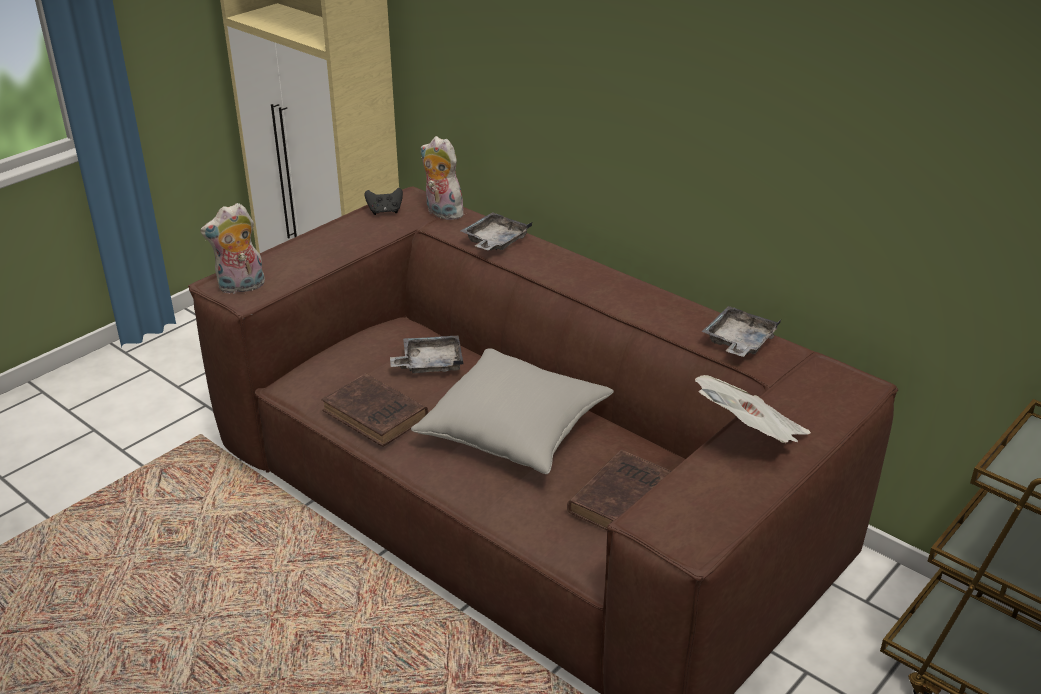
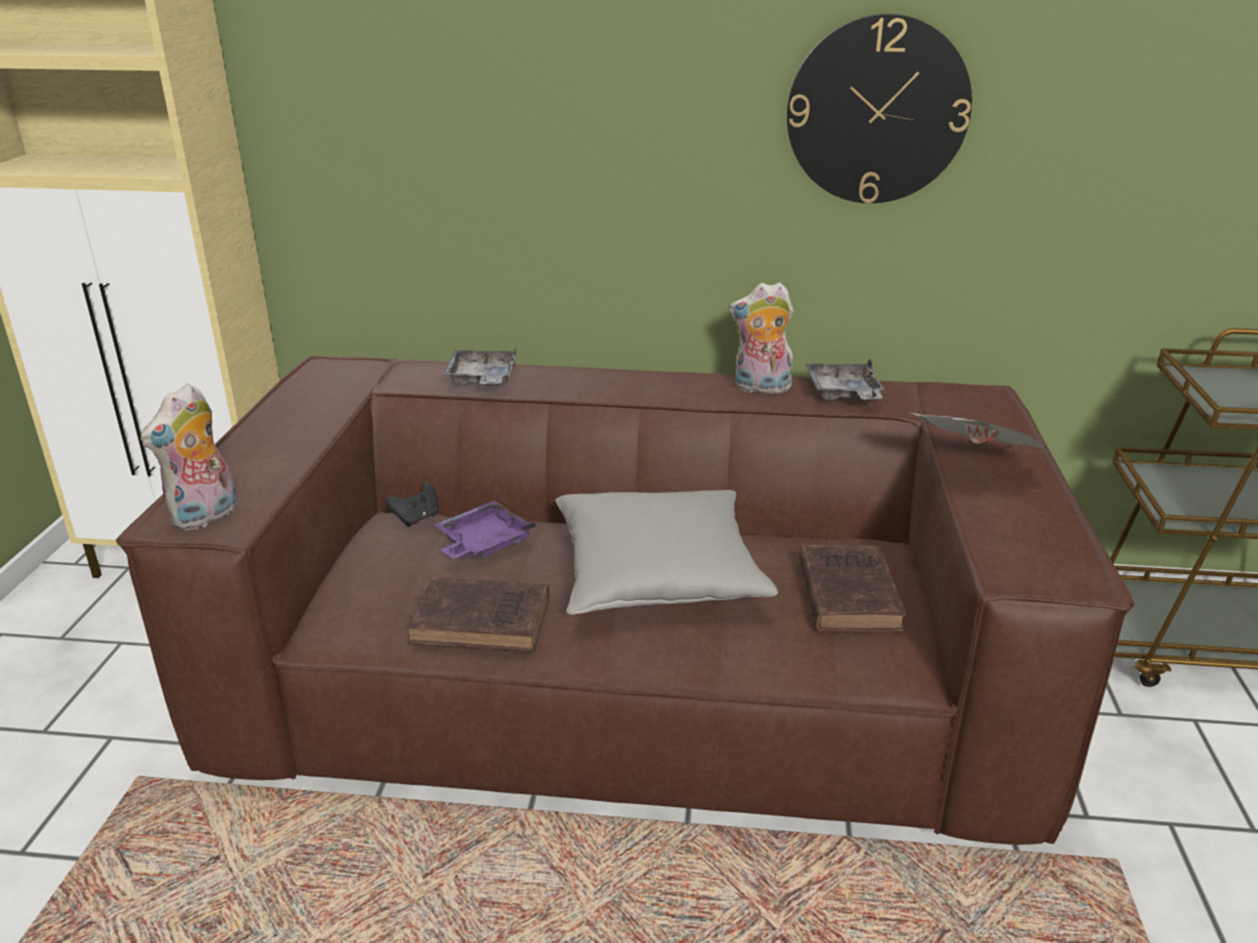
camera: 35 degrees left, 5 degrees down
black game controller [365,188,403,215] -> black game controller moved to [385,482,439,527]
grey tray [390,335,463,373] -> purple tray [434,501,536,559]
plush toy [420,136,464,220] -> plush toy moved to [729,282,794,394]
none -> wall clock [787,14,972,203]

